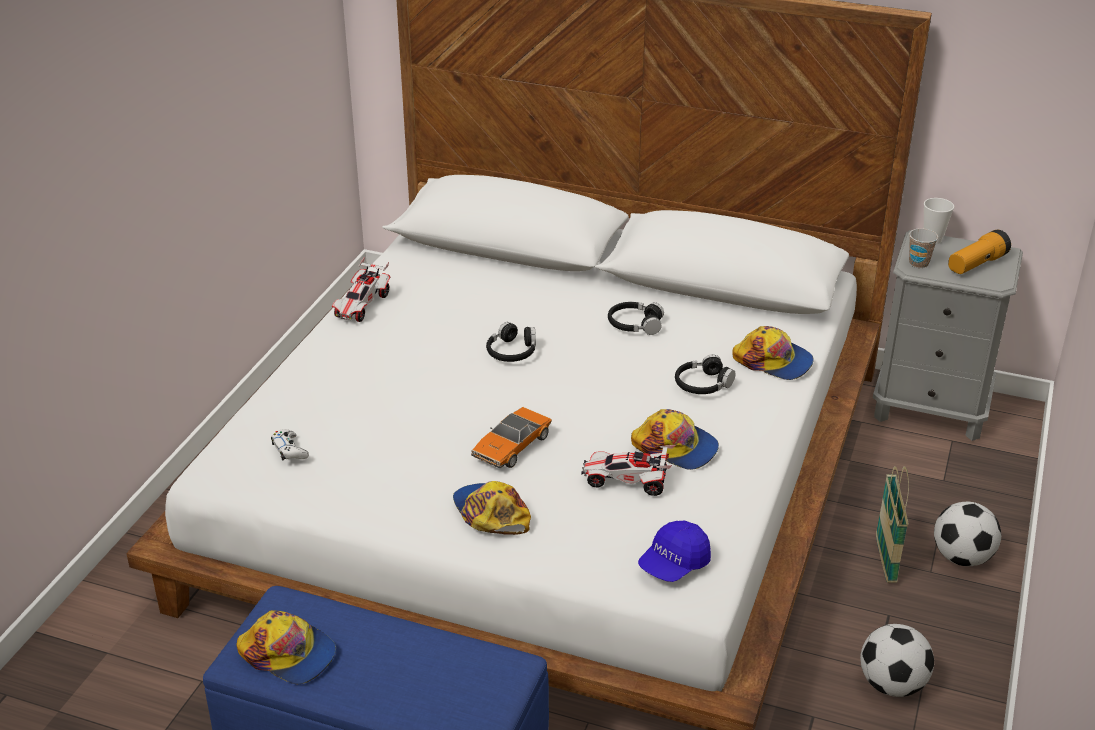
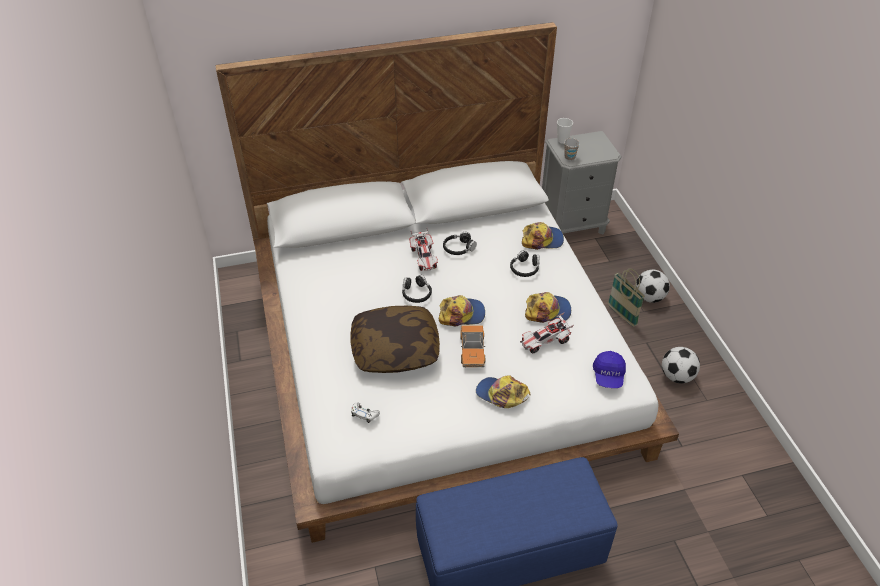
camera: 35 degrees left, 10 degrees up
cap [236,610,336,684] -> cap moved to [438,295,485,326]
toy car [332,257,390,322] -> toy car moved to [409,229,438,271]
flashlight [948,230,1011,274] -> none
none -> pillow [351,306,440,373]

